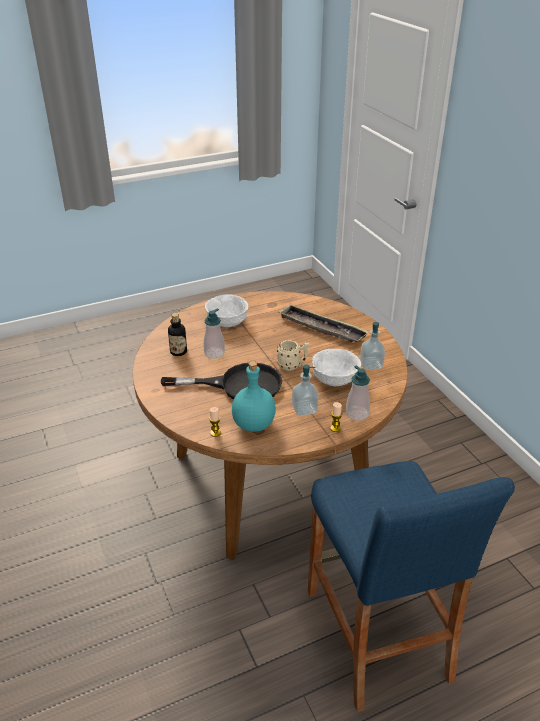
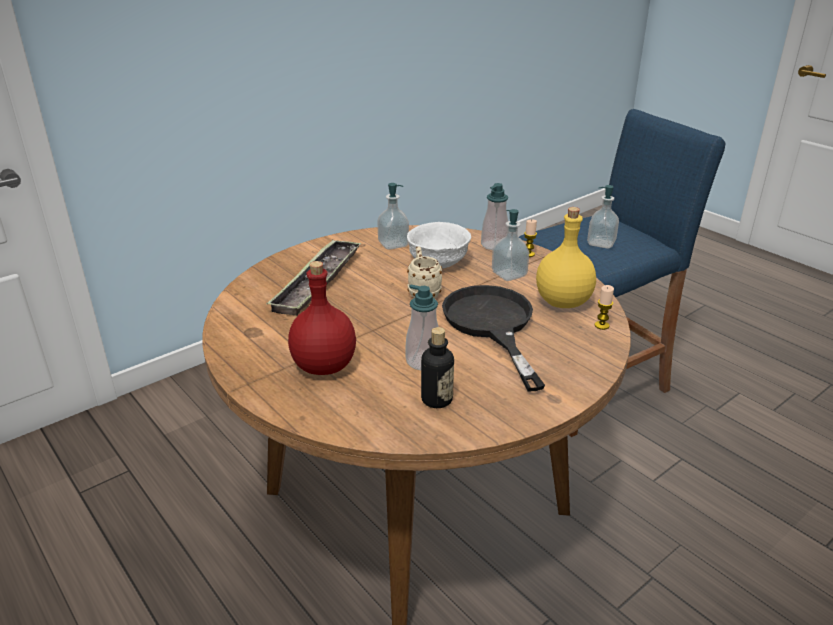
camera: 105 degrees left, 5 degrees down
white bowl [205,294,248,327] -> red bottle [288,261,356,375]
turquoise bottle [232,361,276,432] -> yellow bottle [536,207,596,308]
none -> soap dispenser [587,185,619,249]

